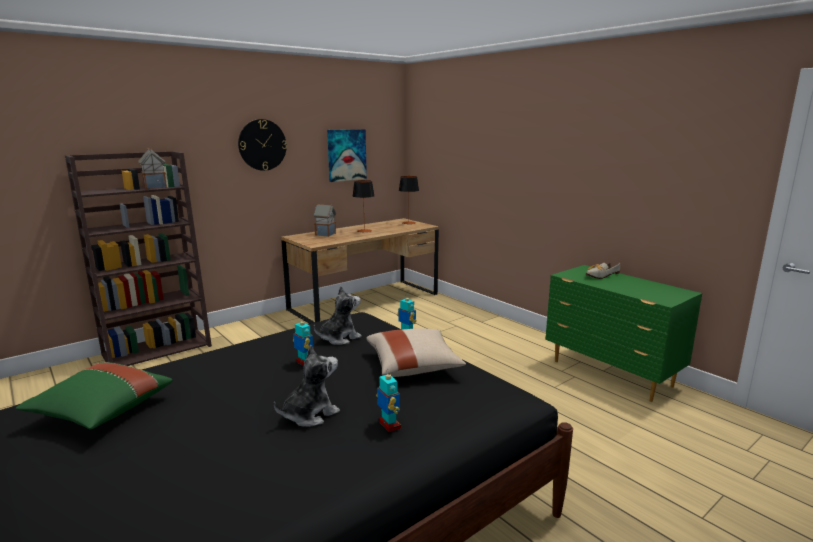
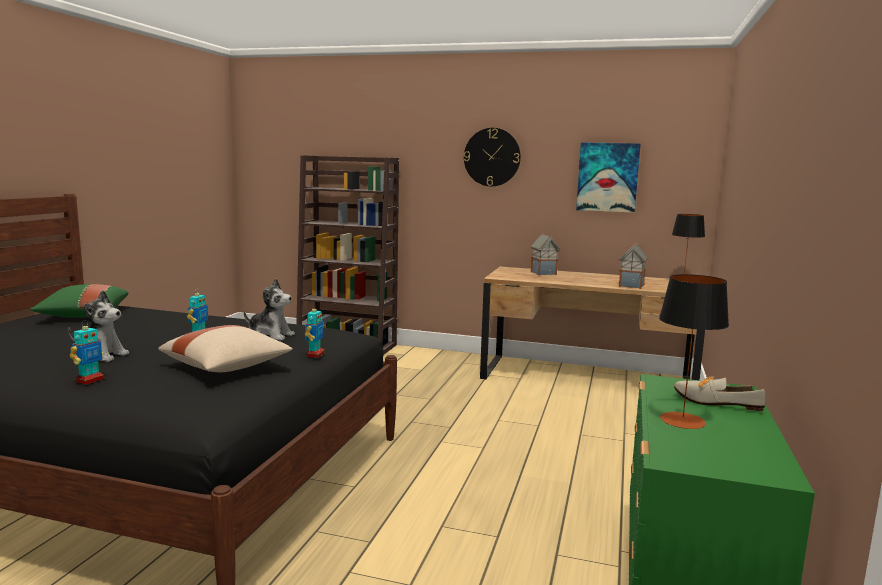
camera: 55 degrees right, 5 degrees down
toy house [138,148,167,189] -> toy house moved to [619,243,648,289]
table lamp [353,180,374,232] -> table lamp moved to [659,274,729,429]

